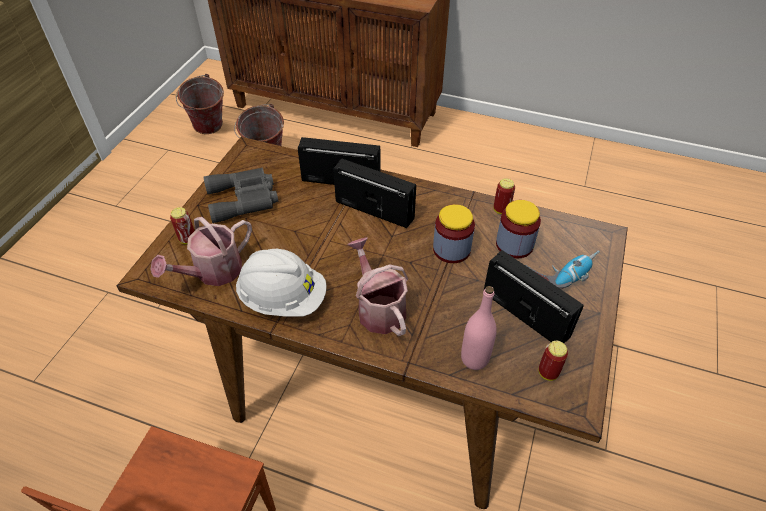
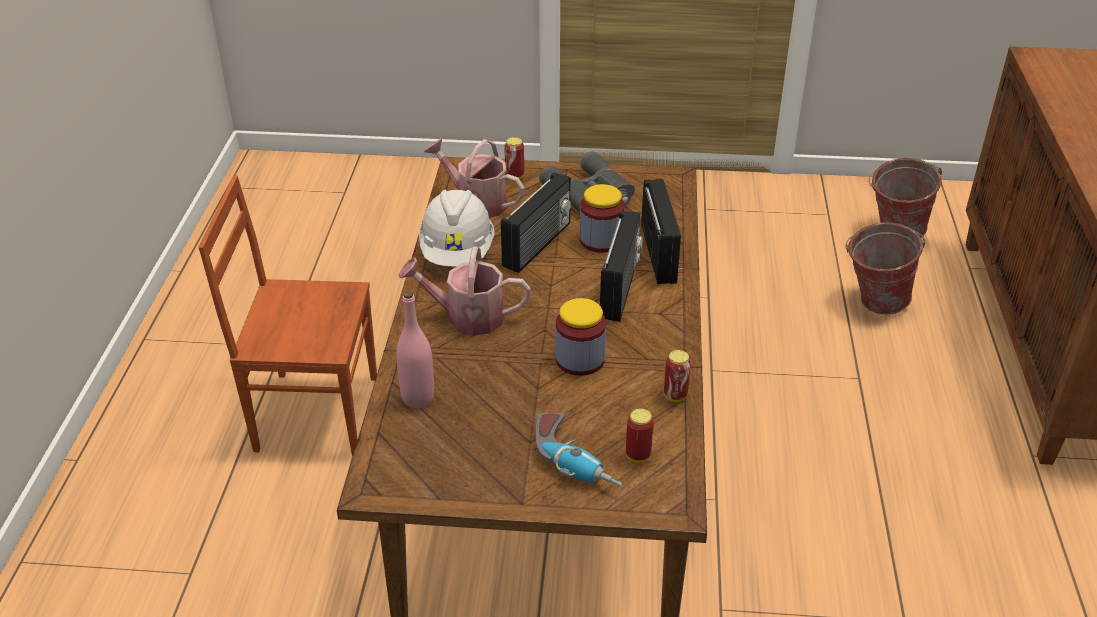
camera: 75 degrees right, 10 degrees down
watering can [347,238,408,336] -> watering can turned 135 degrees counterclockwise [398,246,530,336]
radio [484,250,584,343] -> radio moved to [501,173,571,273]
jar [496,200,541,258] -> jar moved to [580,184,625,253]
can [538,341,568,381] -> can moved to [626,408,654,463]

